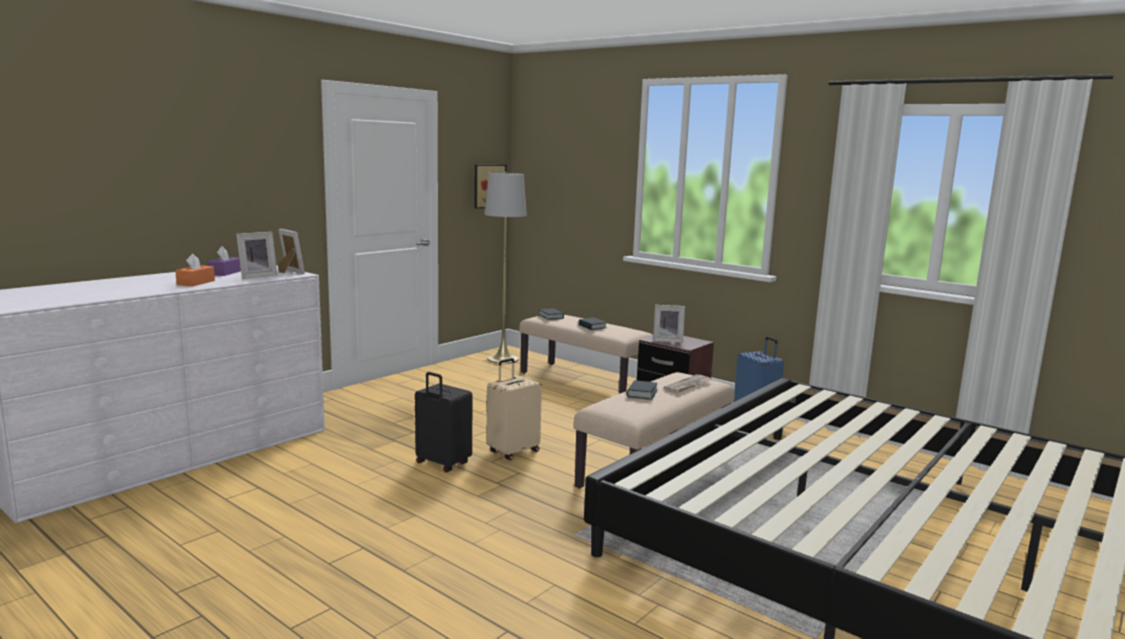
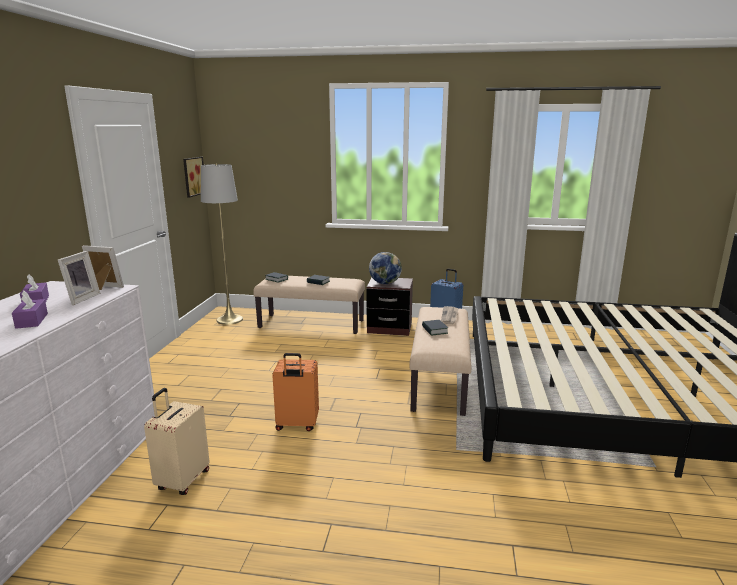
camera: 30 degrees left, 5 degrees up
orange tissue box [175,254,215,286] -> purple tissue box [12,291,48,329]
black suitcase [415,372,473,472] -> orange suitcase [272,353,319,431]
beige suitcase [486,358,542,460] -> beige suitcase moved to [144,388,210,495]
picture frame [653,305,685,343] -> globe [369,252,402,284]

